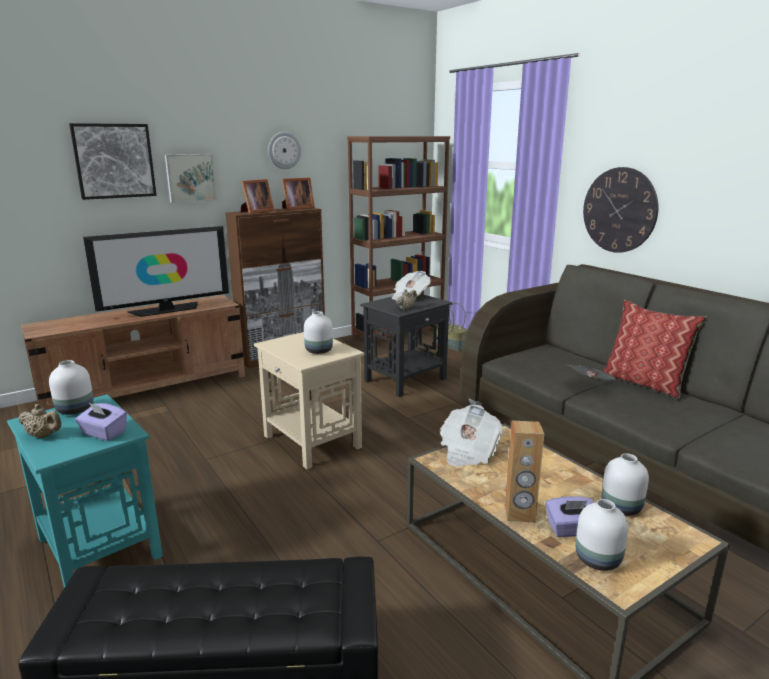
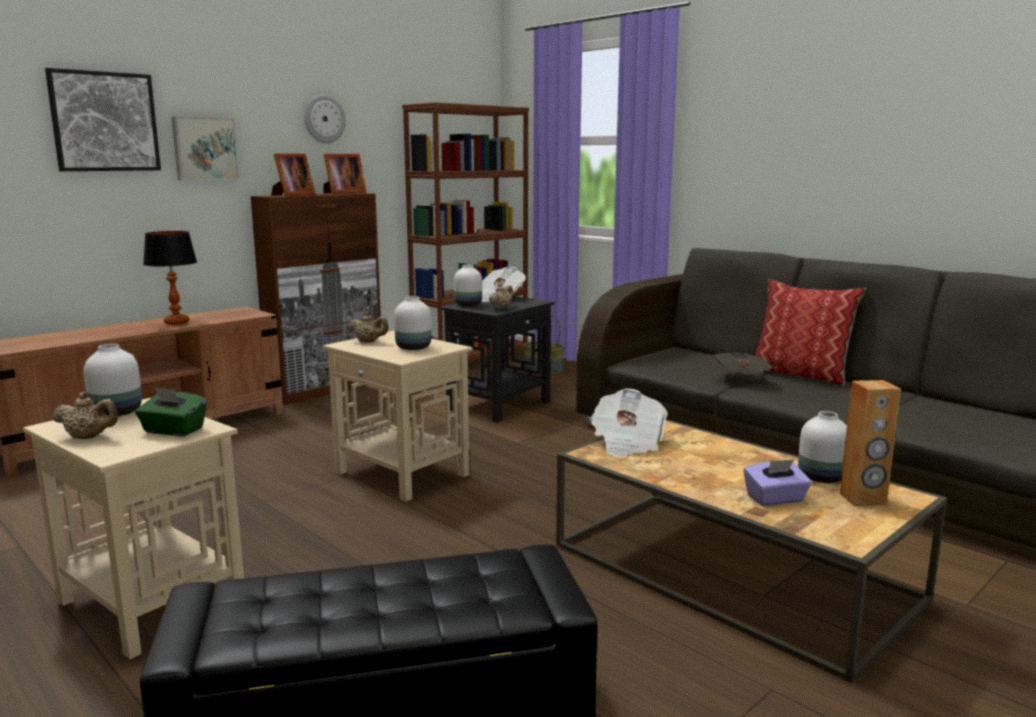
camera: 10 degrees left, 5 degrees down
turquoise side table [7,394,163,588] -> beige side table [23,397,244,659]
purple tissue box [75,402,127,441] -> green tissue box [135,387,207,436]
television [83,226,229,317] -> table lamp [143,231,197,325]
brown speaker [505,421,544,523] -> brown speaker moved to [840,380,901,506]
white vase [576,499,628,571] -> white vase moved to [454,265,482,306]
wall clock [583,167,658,253] -> none
none -> beige teapot [348,311,388,343]

